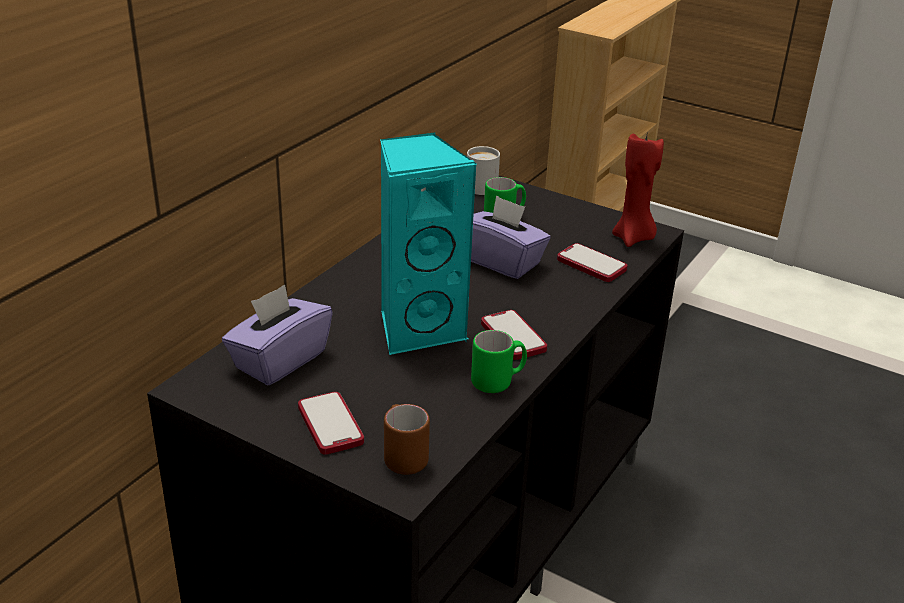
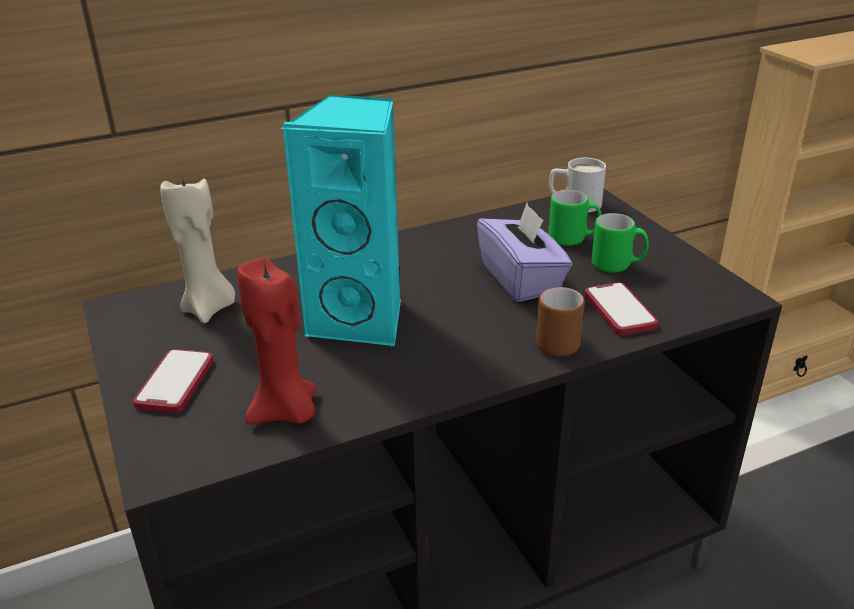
camera: 35 degrees right, 0 degrees up
purple tissue box [222,285,333,385] -> beige candle [160,176,235,323]
brown mug [384,404,430,475] -> brown mug moved to [536,287,585,356]
green mug [471,330,527,393] -> green mug moved to [592,213,649,273]
phone [481,310,547,360] -> none
red candle [612,133,664,247] -> red candle moved to [237,258,317,424]

